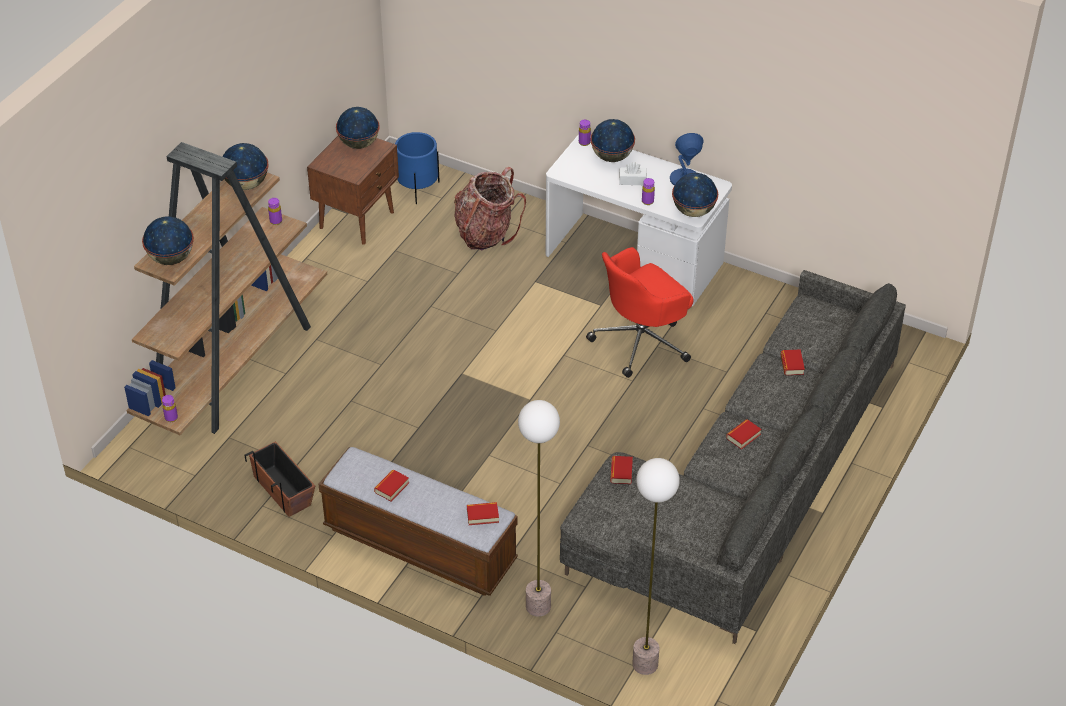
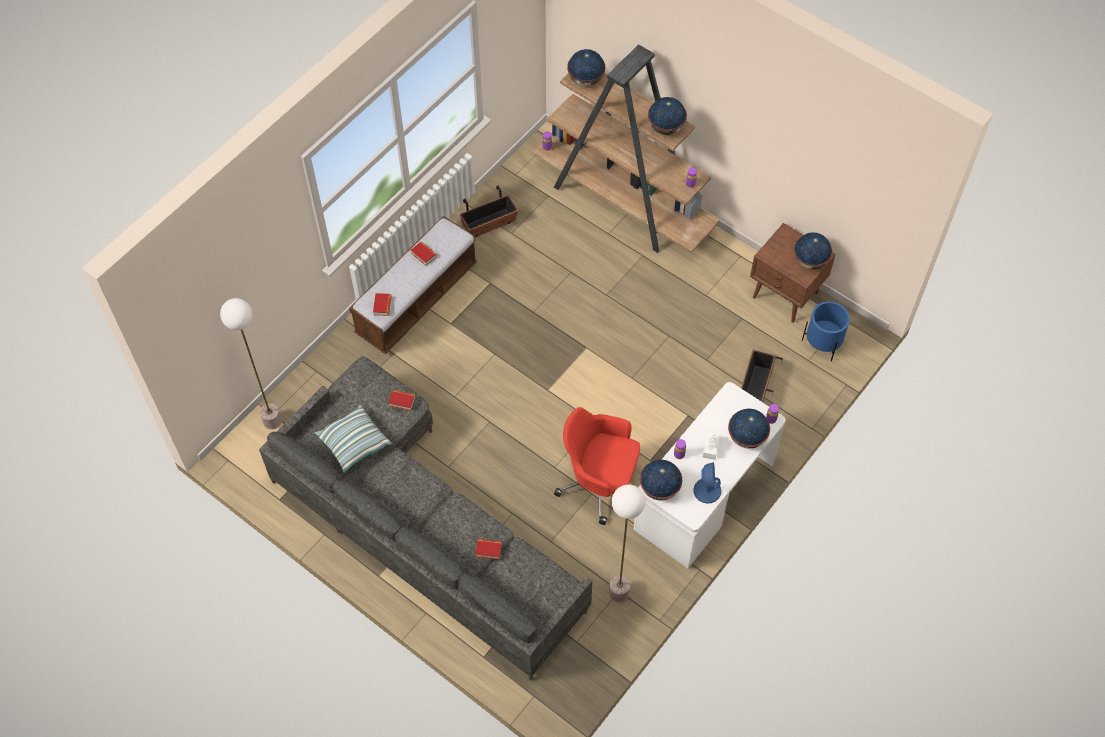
camera: 100 degrees right, 15 degrees up
backpack [454,167,526,250] -> planter [741,349,783,402]
floor lamp [518,400,560,617] -> floor lamp moved to [609,485,645,602]
red office chair [586,247,693,378] -> red office chair turned 45 degrees counterclockwise [554,407,640,525]
book [726,419,762,449] -> none
none -> pillow [315,405,392,473]

